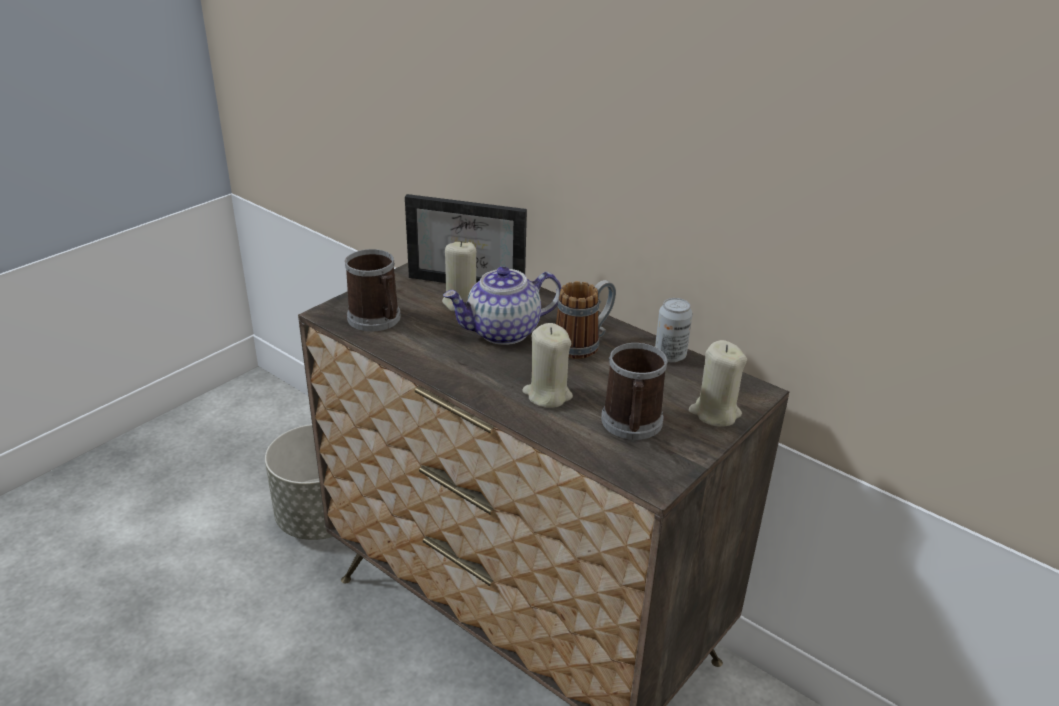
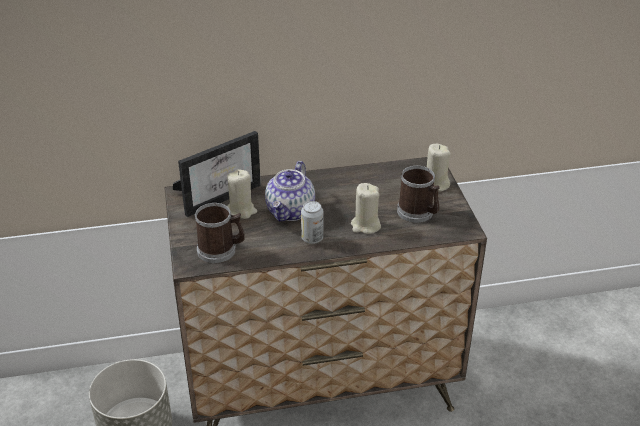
camera: 50 degrees left, 5 degrees up
mug [556,280,616,359] -> none
can [655,298,693,362] -> can moved to [301,201,323,244]

